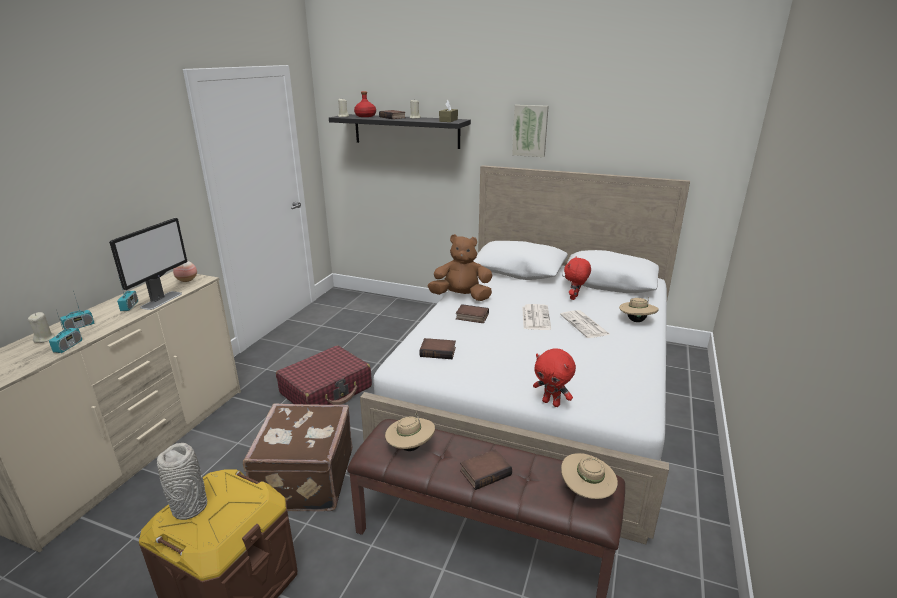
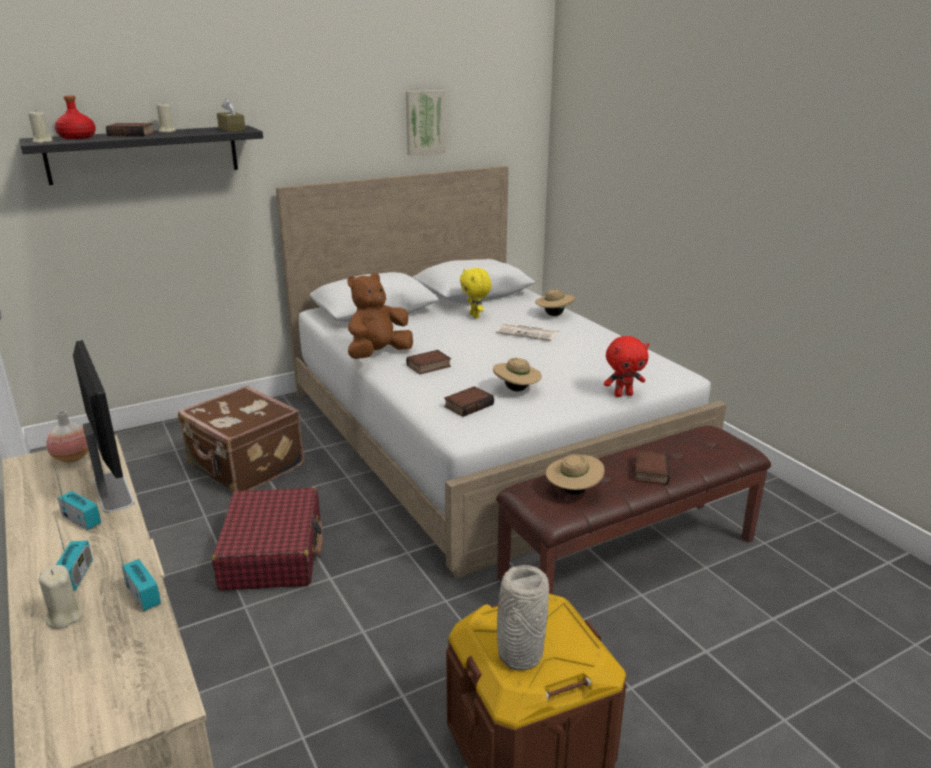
camera: 50 degrees left, 0 degrees up
brown suitcase [243,403,353,511] -> brown suitcase moved to [178,385,304,492]
picture [512,105,549,157] -> picture moved to [406,90,446,156]
newspaper [522,304,551,330] -> none
beige hat [561,453,618,499] -> beige hat moved to [493,358,542,392]
red plush toy [564,256,591,300] -> yellow plush toy [460,268,491,318]

